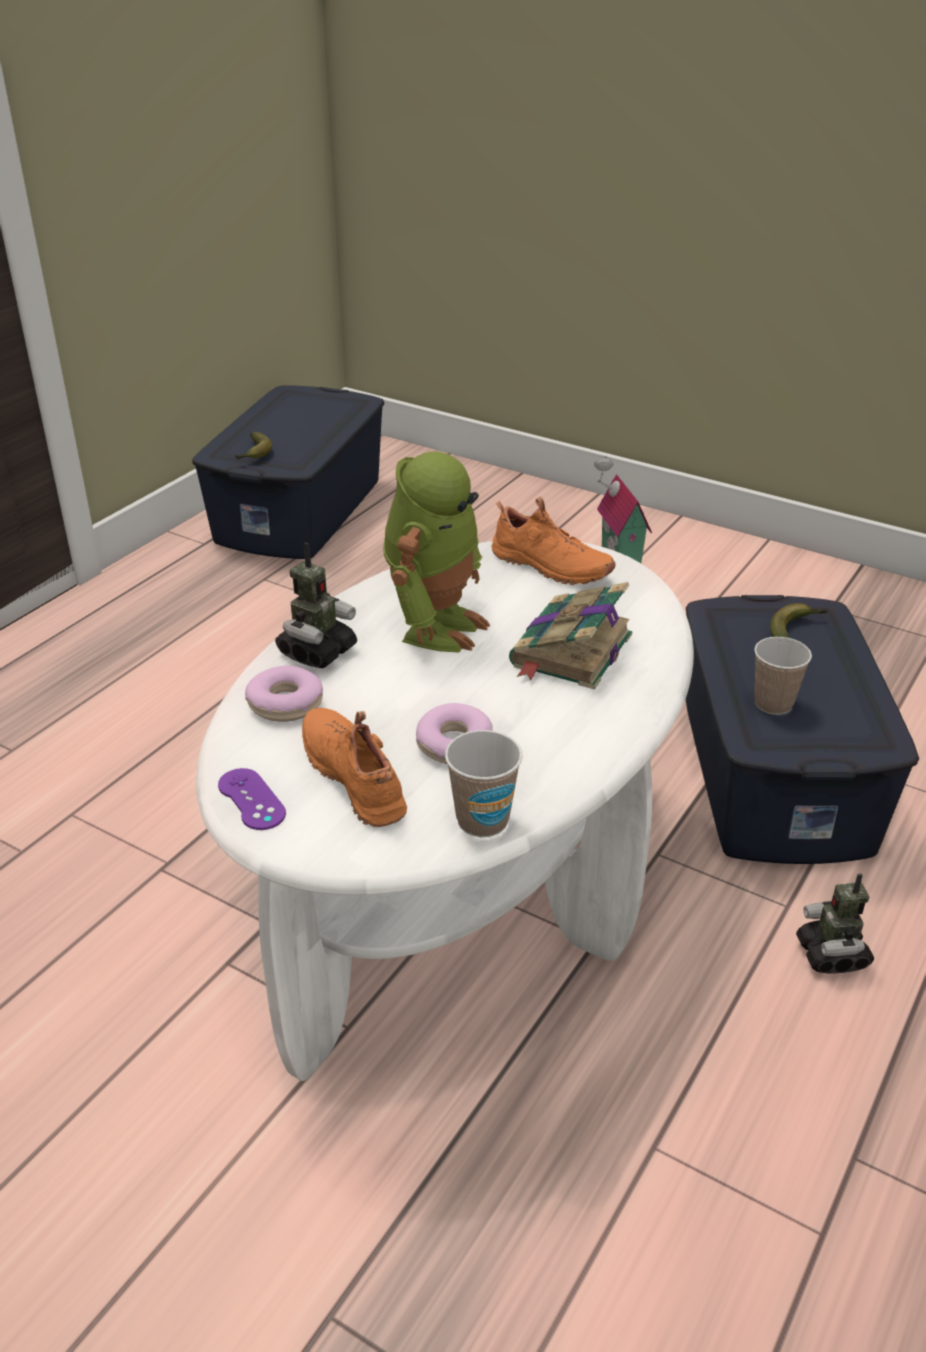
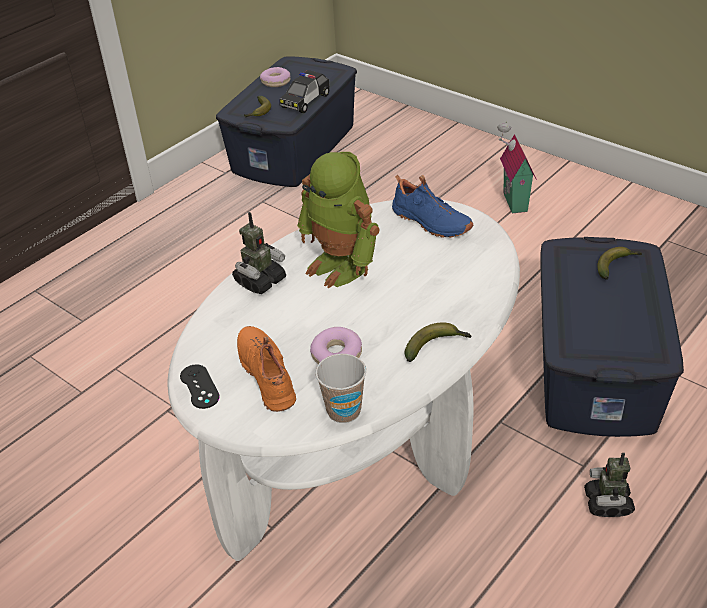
camera: 10 degrees right, 5 degrees up
purple game controller [218,768,286,830] -> black game controller [180,364,220,409]
donut [245,666,323,722] -> donut moved to [260,67,291,87]
toy robot [383,452,490,653] -> toy robot turned 105 degrees clockwise [297,152,380,288]
orange shoe [491,497,616,585] -> blue shoe [392,175,473,238]
book [509,582,632,689] -> none
cup [754,637,812,715] -> none
none -> toy car [280,70,330,113]
none -> banana [405,322,472,362]

